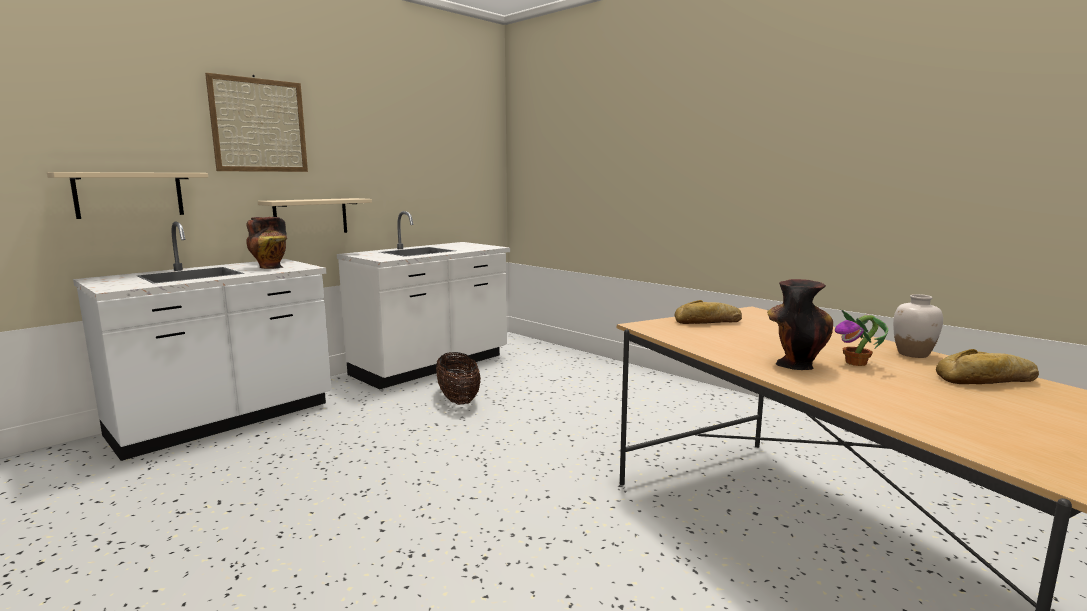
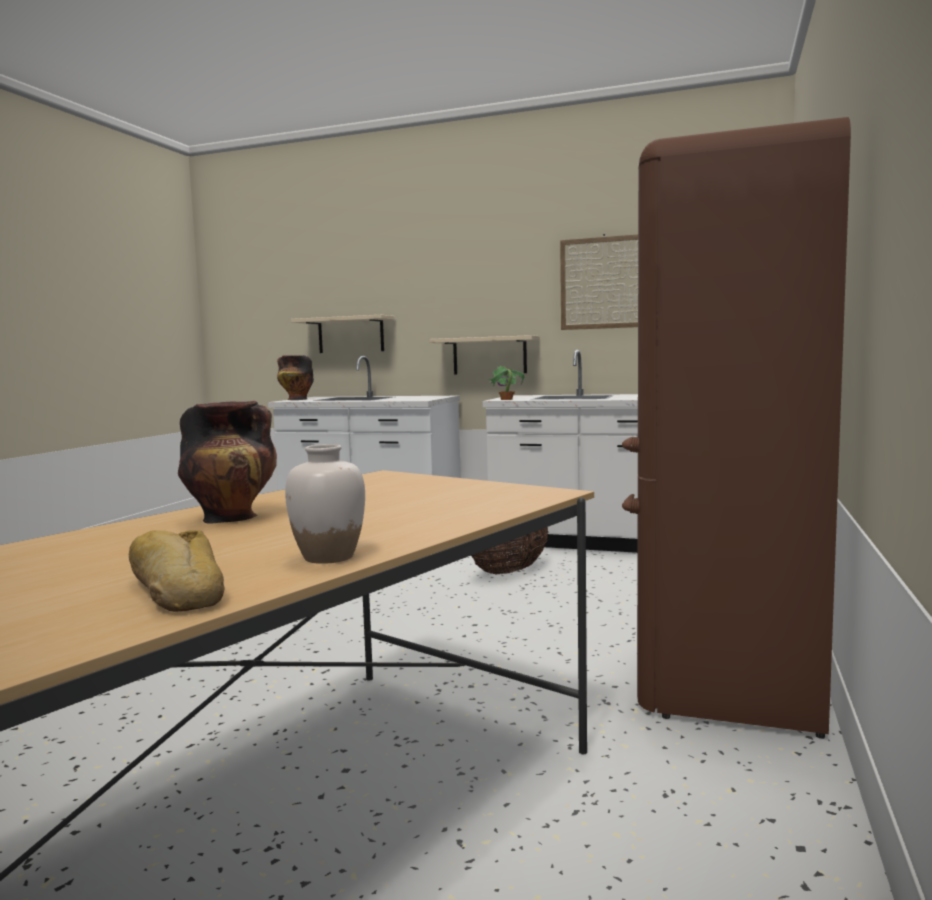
camera: 65 degrees right, 5 degrees down
picture [205,73,308,172] -> picture moved to [560,234,638,330]
vase [246,217,287,269] -> vase moved to [277,355,314,400]
bread [675,300,742,324] -> none
potted plant [835,310,888,366] -> potted plant moved to [488,366,525,400]
none -> brown fridge [622,117,851,739]

